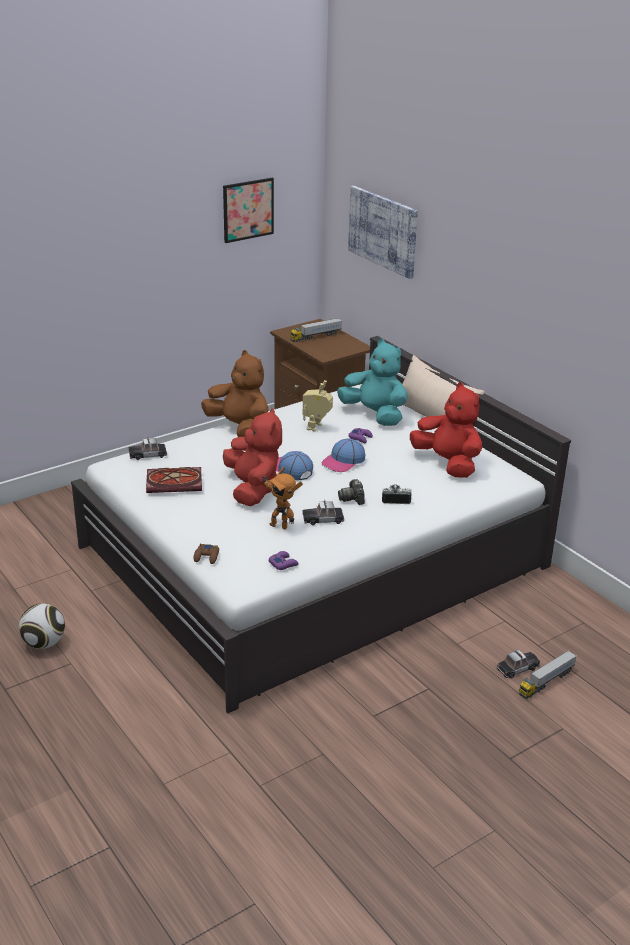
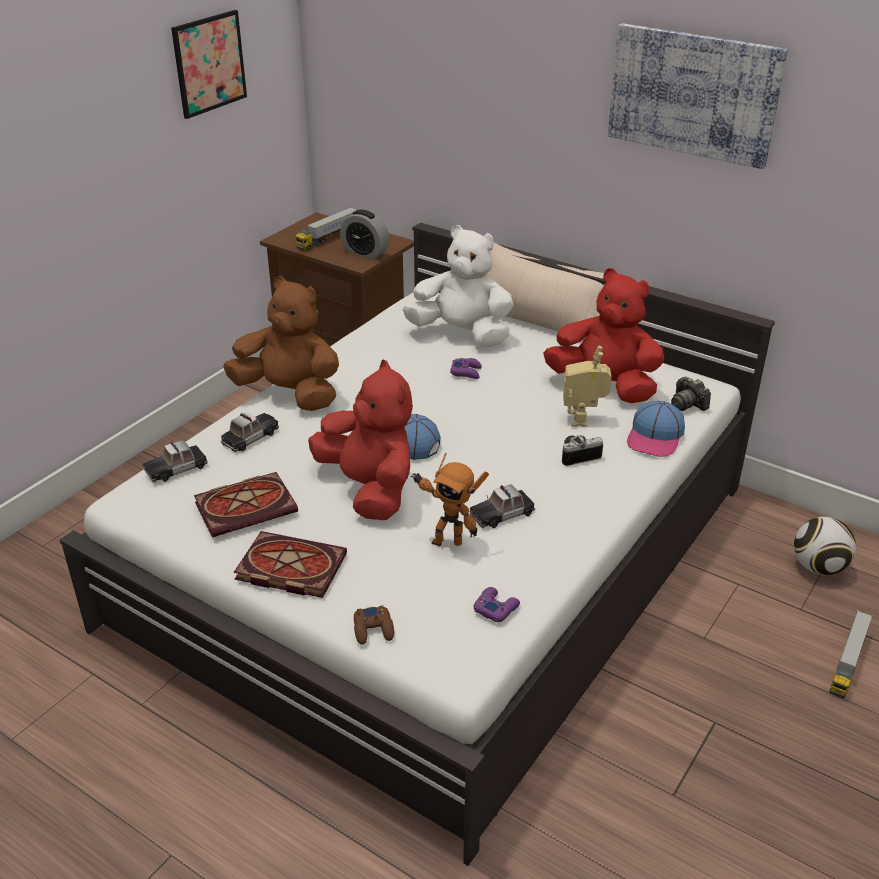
camera: 20 degrees left, 5 degrees up
football [19,604,65,649] -> football moved to [794,517,856,575]
toy robot [303,380,333,432] -> toy robot moved to [563,346,611,427]
cap [321,438,365,472] -> cap moved to [627,401,685,457]
turquoise plush toy [337,339,408,426] -> white plush toy [403,225,514,347]
camera [338,479,365,505] -> camera moved to [671,377,711,411]
picture [348,186,418,279] -> picture moved to [608,23,788,169]
toy car [497,650,540,679] -> toy car moved to [221,413,279,452]
none -> book [234,531,347,598]
none -> alarm clock [340,210,389,259]

